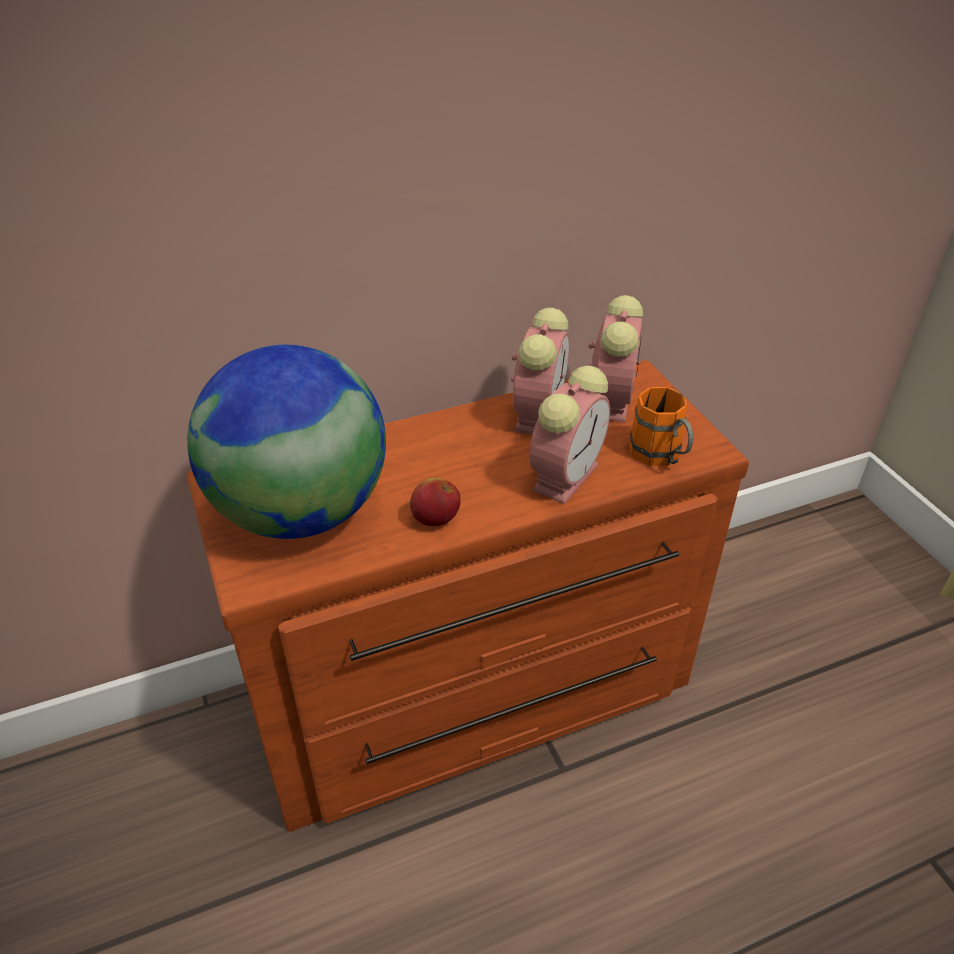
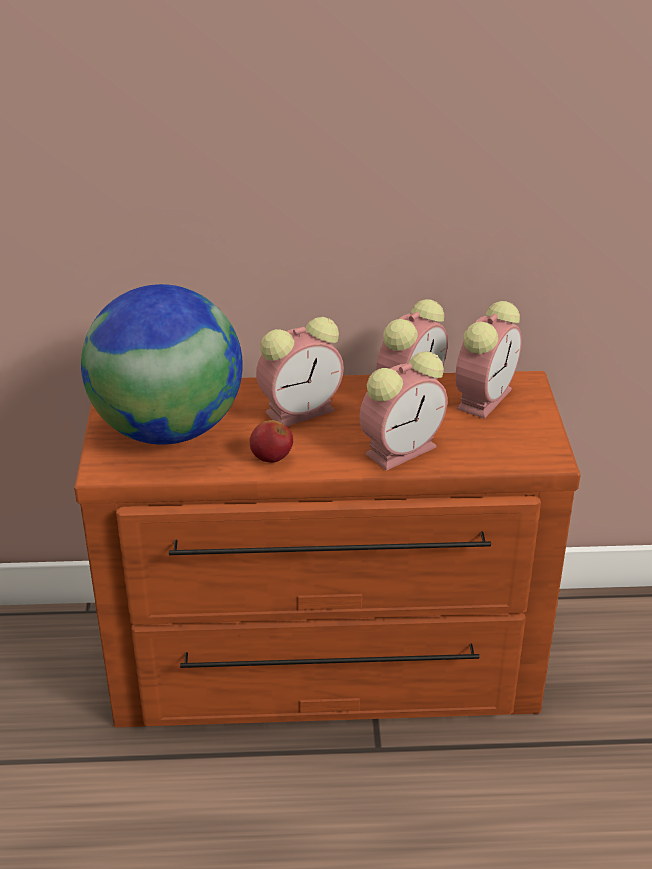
camera: 20 degrees right, 5 degrees down
orange mug [629,387,693,466] -> none
none -> alarm clock [256,317,344,426]

